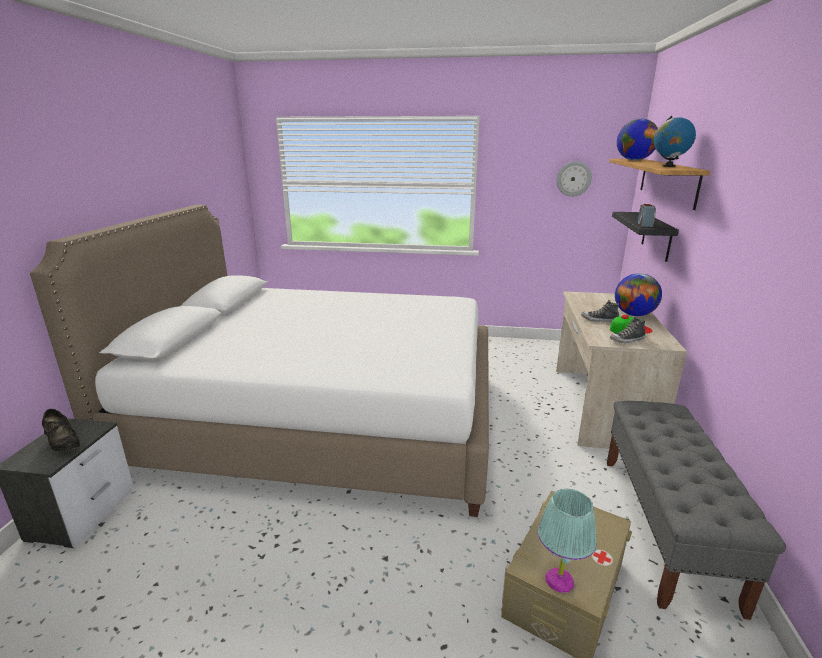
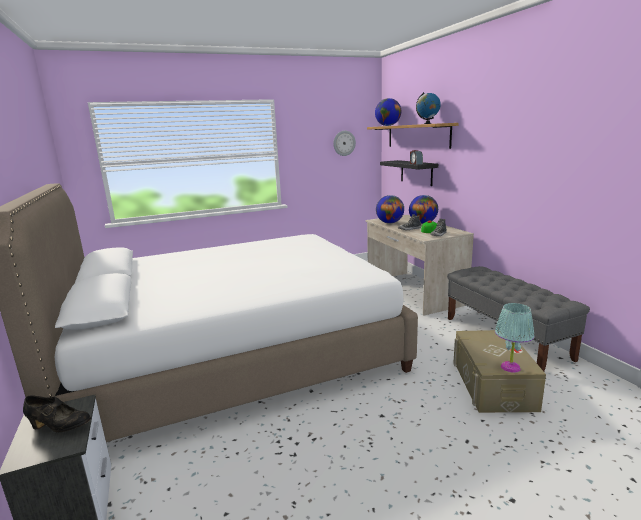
camera: 30 degrees left, 5 degrees down
none -> globe [376,195,404,223]

